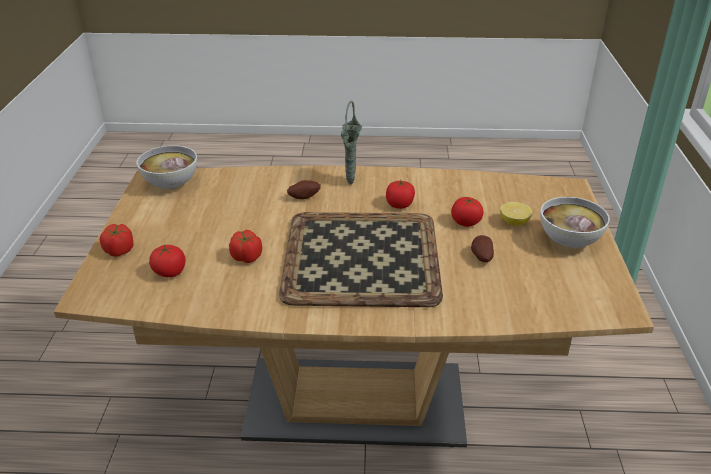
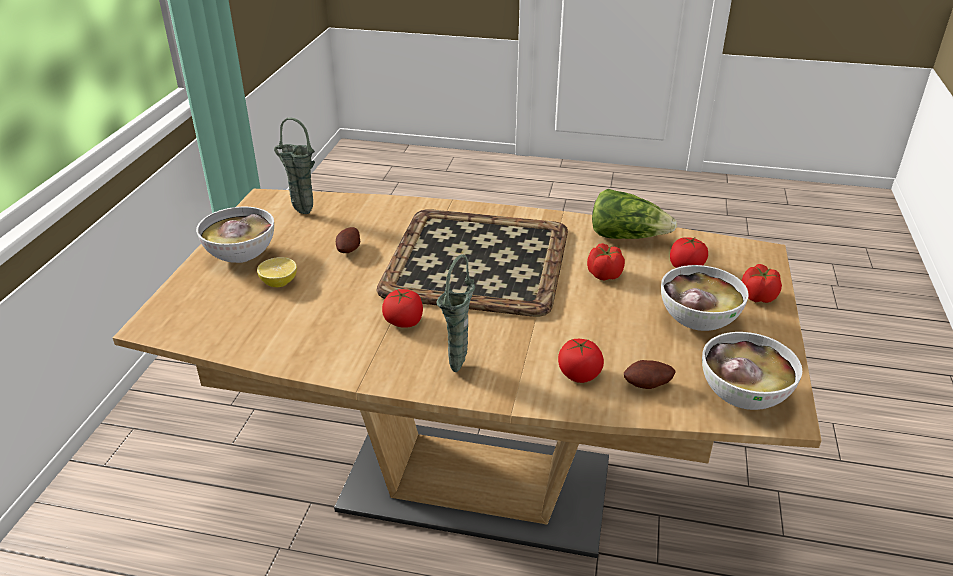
camera: 170 degrees left, 0 degrees up
potato [287,180,321,199] -> potato moved to [624,360,676,389]
tomato [451,197,483,227] -> tomato moved to [558,339,604,383]
none -> green vase [274,118,315,214]
none -> lettuce [592,189,677,239]
none -> bowl [661,265,749,331]

